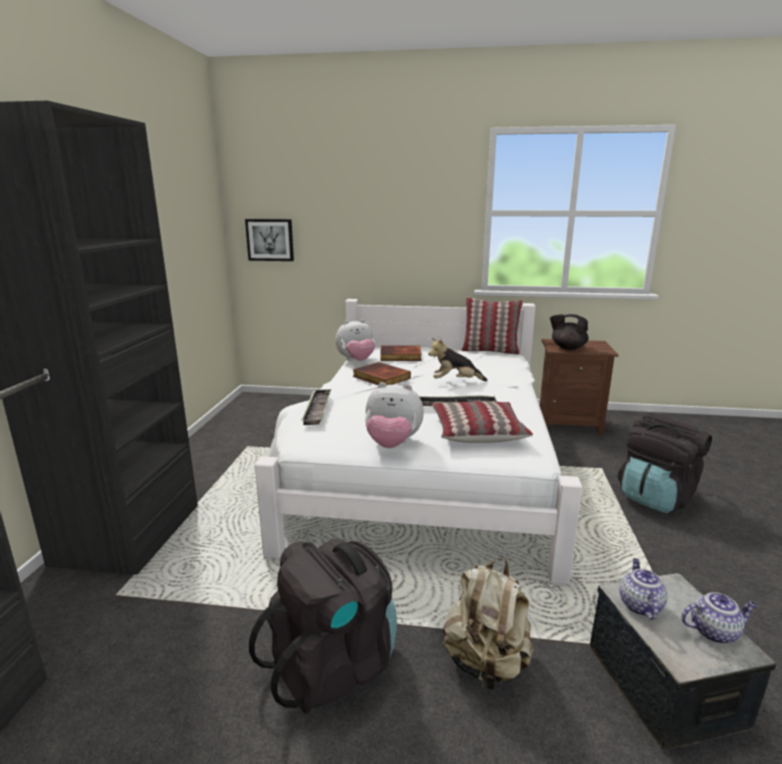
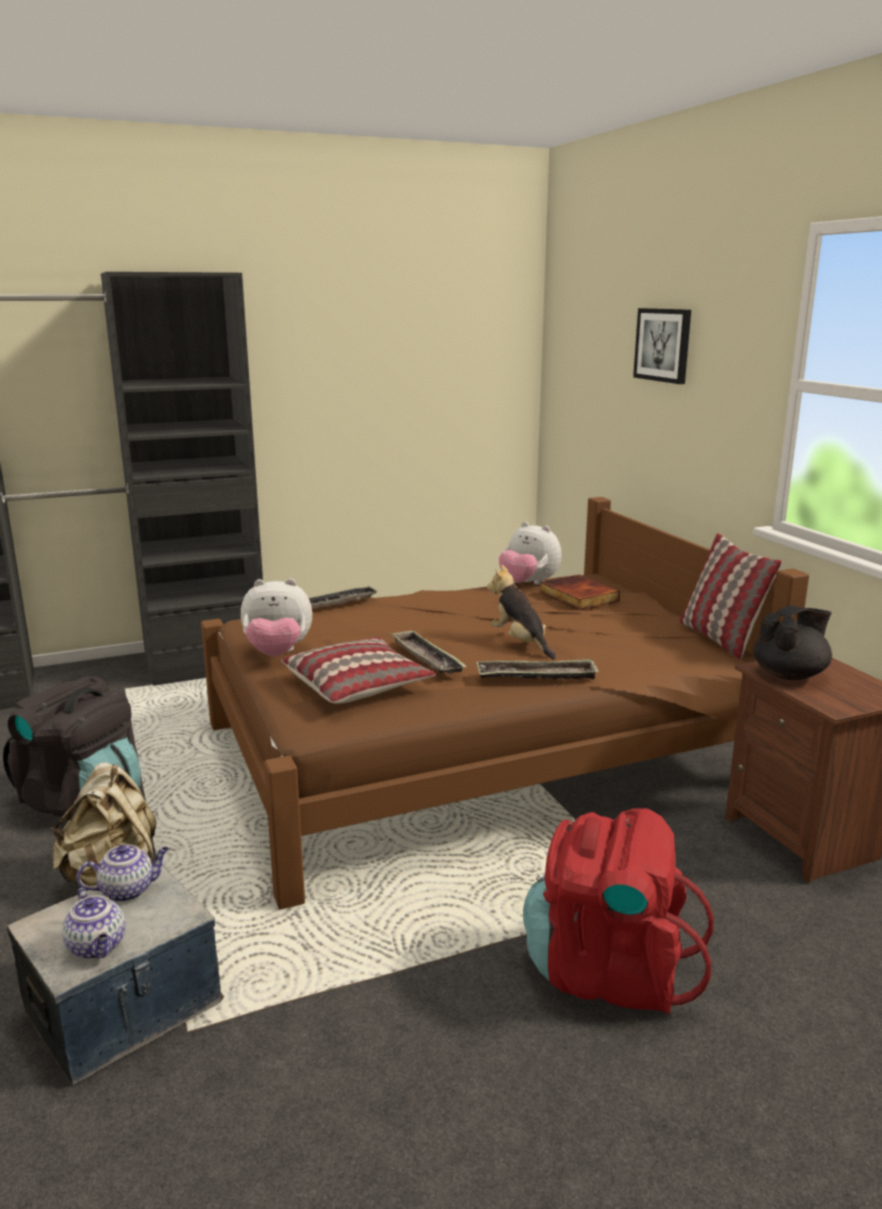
camera: 60 degrees right, 0 degrees up
picture [245,219,294,261] -> picture moved to [633,308,691,384]
white bed [255,299,582,584] -> brown bed [201,497,809,910]
book [353,362,411,385] -> none
plush toy [365,382,424,448] -> plush toy turned 75 degrees counterclockwise [241,579,312,657]
black teapot [550,314,588,350] -> black teapot turned 60 degrees clockwise [753,606,832,680]
black backpack [618,413,712,514] -> red backpack [523,808,714,1014]
none -> tray [476,659,599,679]

